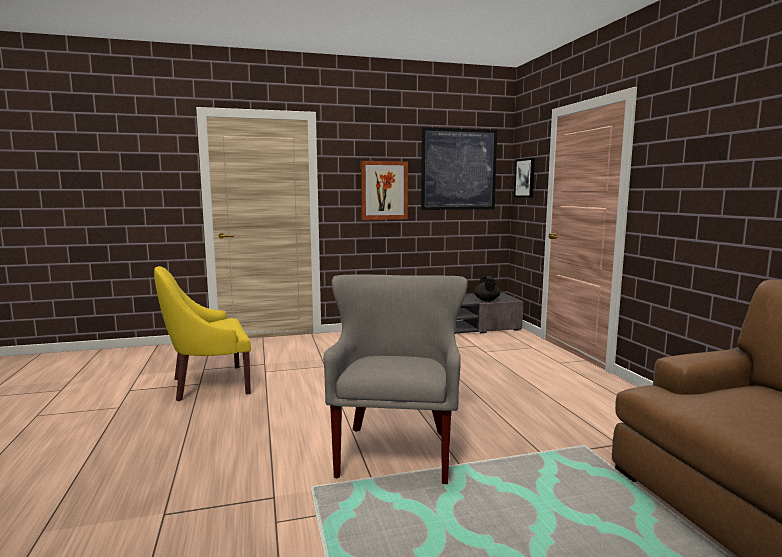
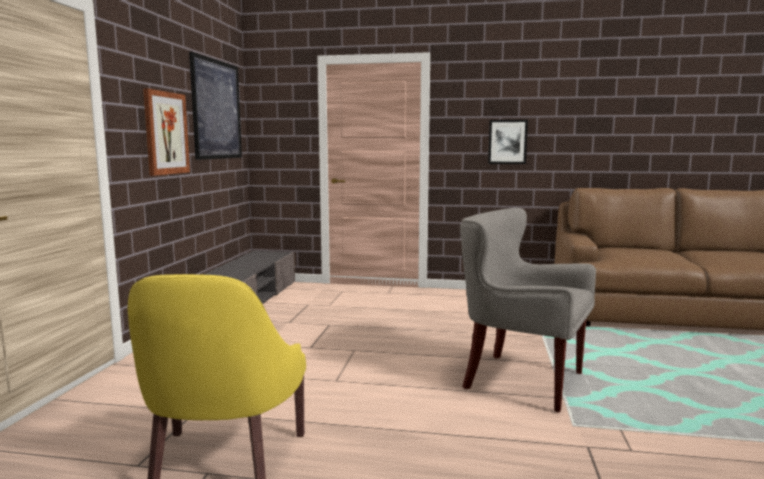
camera: 65 degrees left, 0 degrees up
black teapot [474,276,500,302] -> none
picture [514,158,535,198] -> picture moved to [488,120,528,164]

